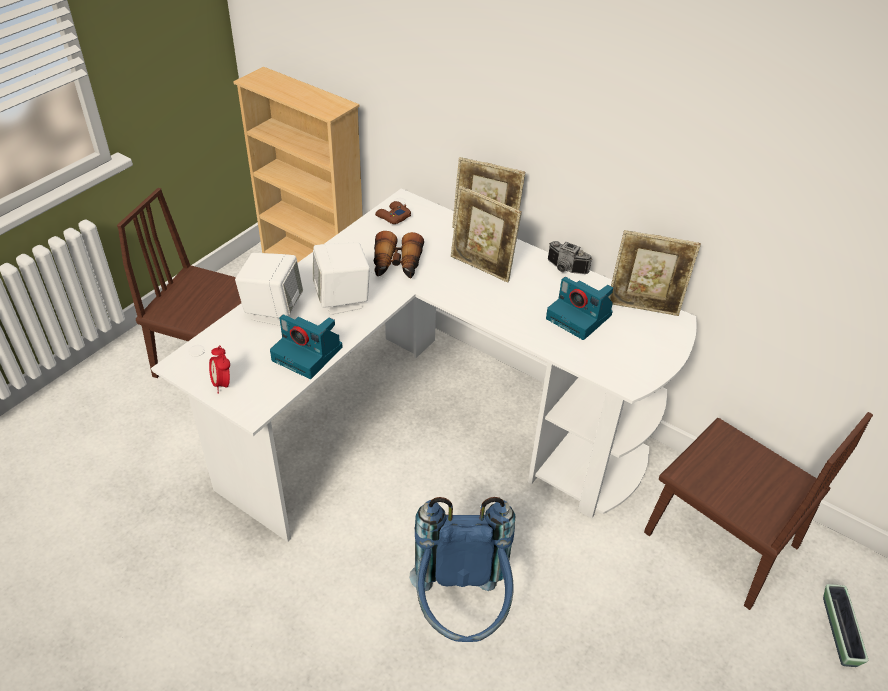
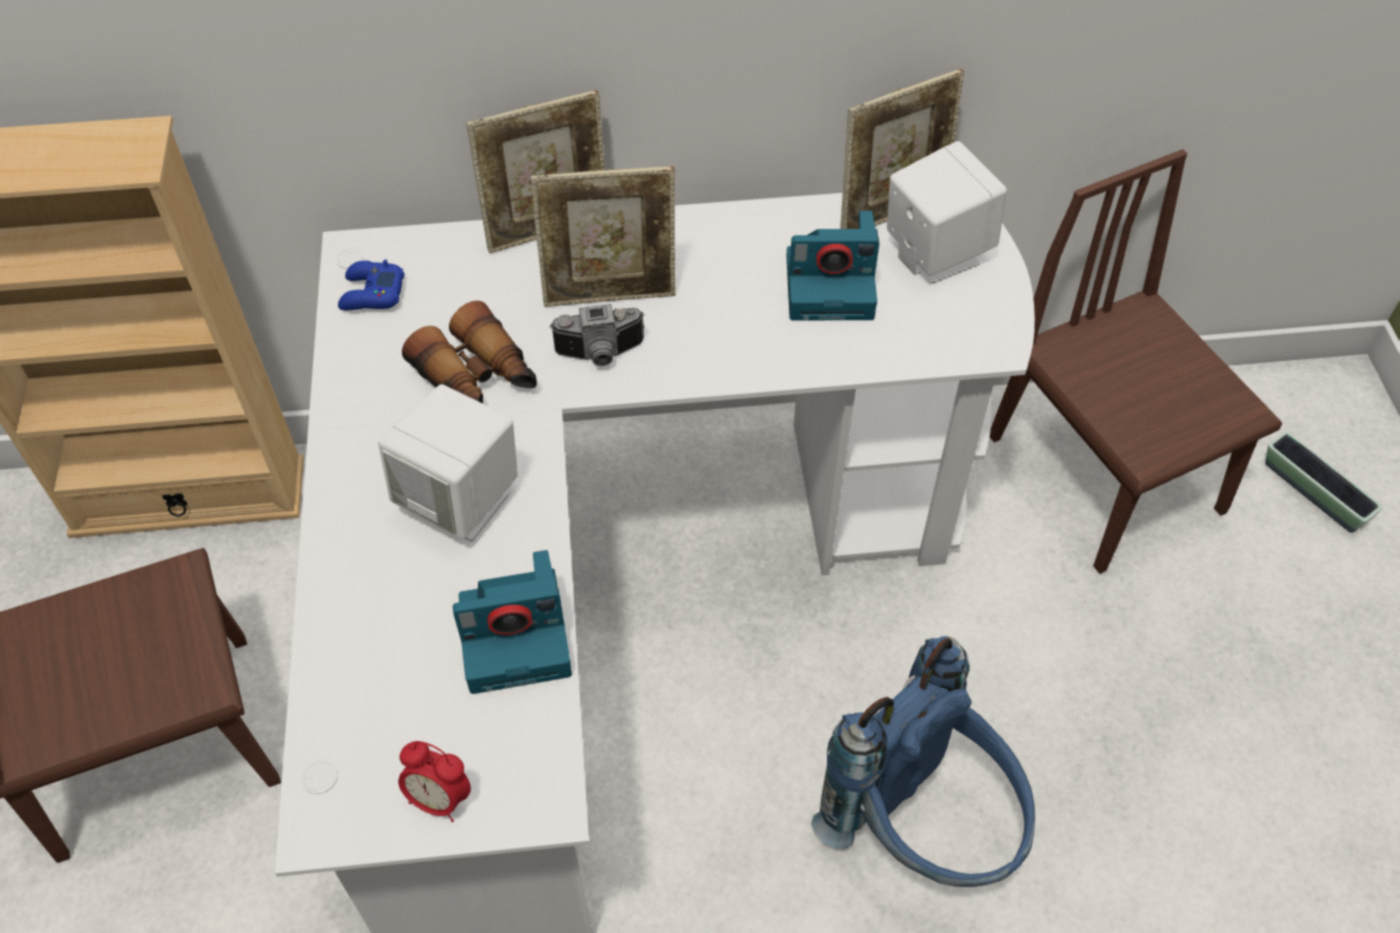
camera: 40 degrees left, 10 degrees up
white speaker [235,253,303,326] -> white speaker moved to [887,141,1007,283]
brown game controller [375,201,411,224] -> blue game controller [338,259,405,310]
camera [548,241,592,274] -> camera moved to [549,304,644,366]
brown chair [644,412,873,610] -> brown chair turned 120 degrees counterclockwise [990,149,1282,574]

